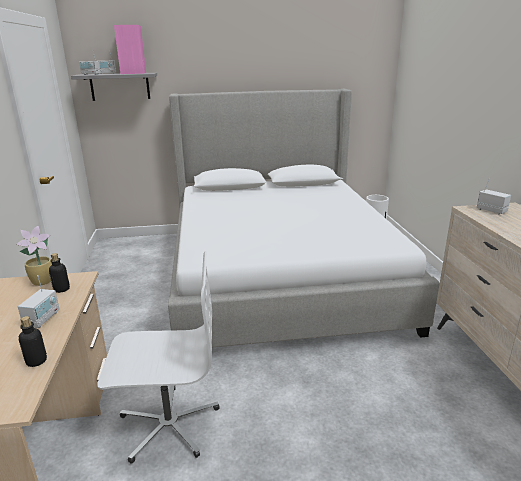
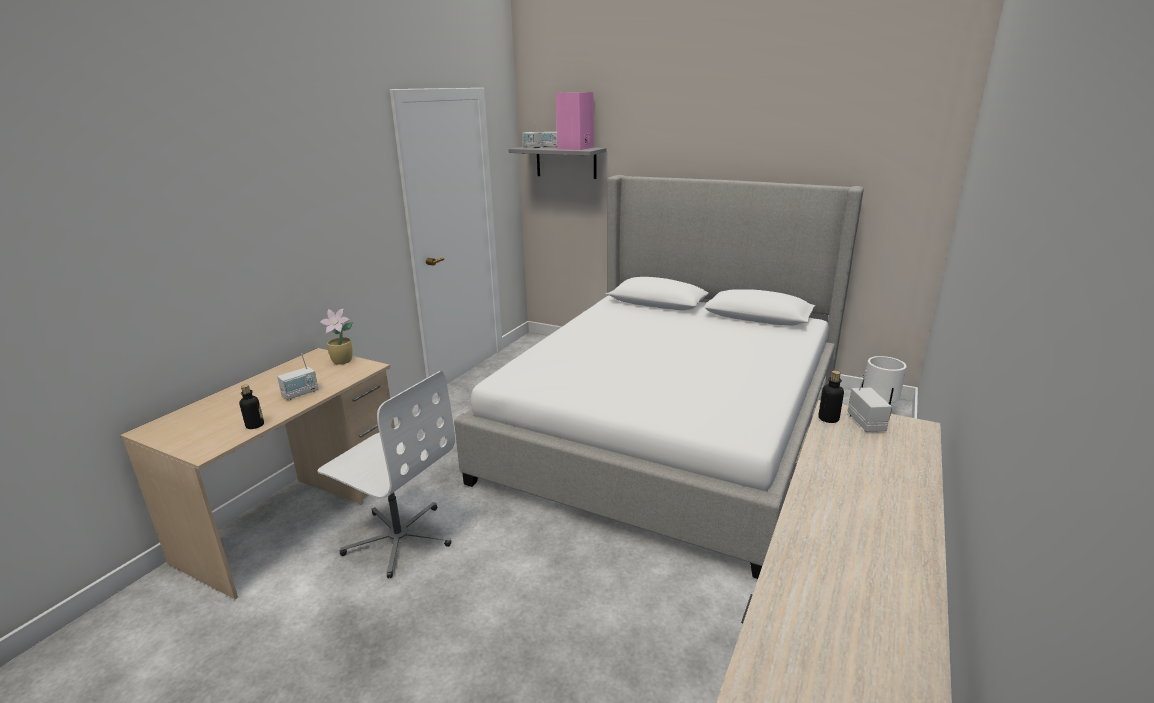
camera: 35 degrees right, 0 degrees up
bottle [49,253,70,293] -> bottle moved to [818,371,844,423]

